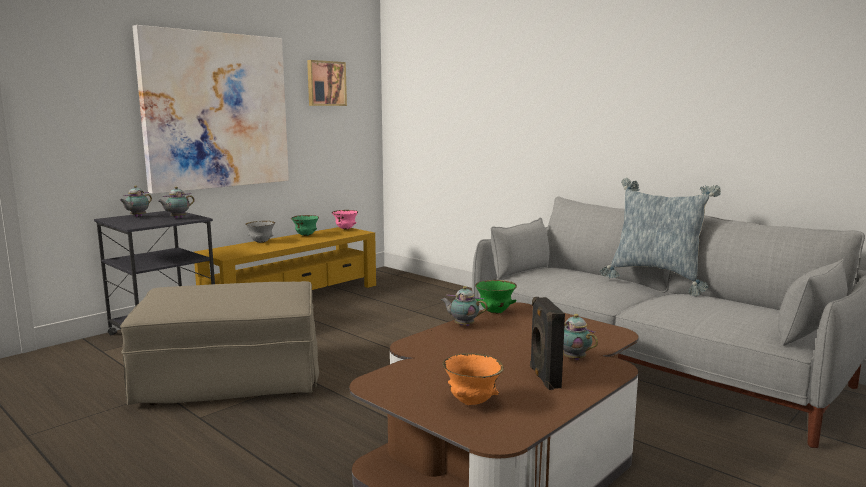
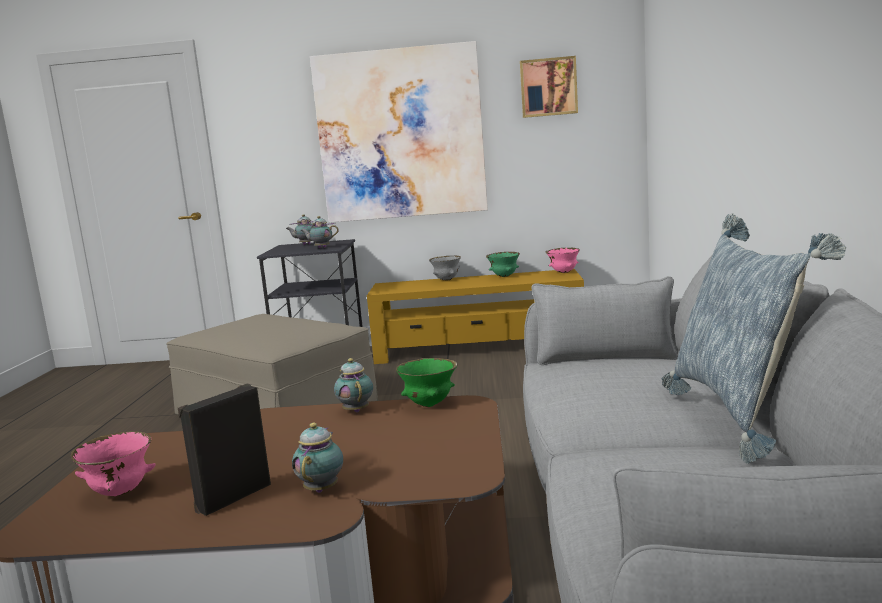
camera: 50 degrees right, 0 degrees up
orange bowl [443,353,504,405] -> pink bowl [71,431,156,496]

